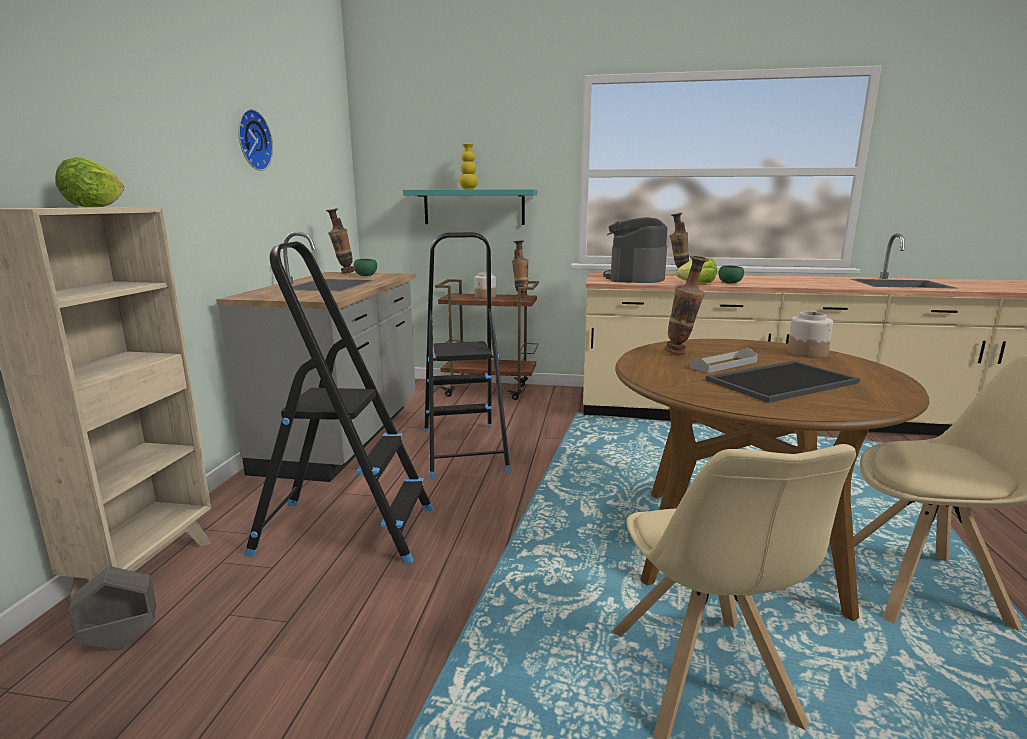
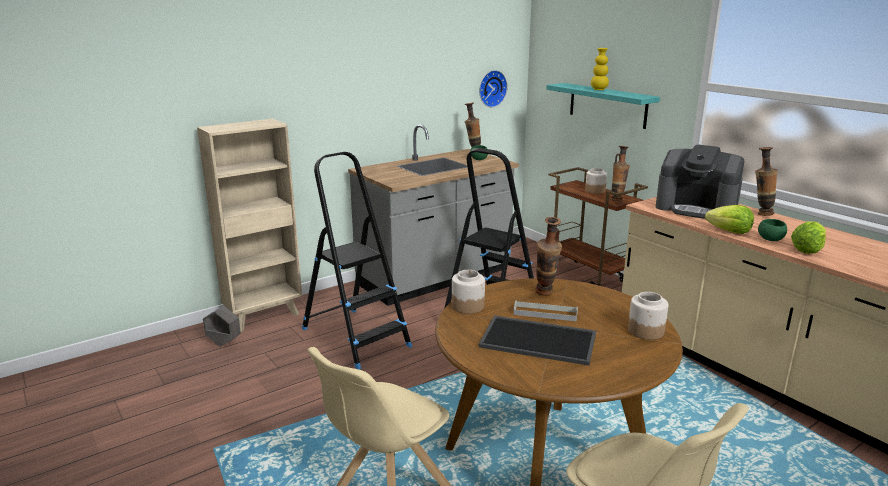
camera: 45 degrees right, 5 degrees up
lettuce [55,157,124,207] -> lettuce moved to [791,221,826,254]
wall clock [238,109,273,171] -> wall clock moved to [479,70,508,107]
coffee machine [603,217,667,283] -> coffee machine turned 120 degrees counterclockwise [656,145,744,219]
none -> jar [452,270,485,314]

